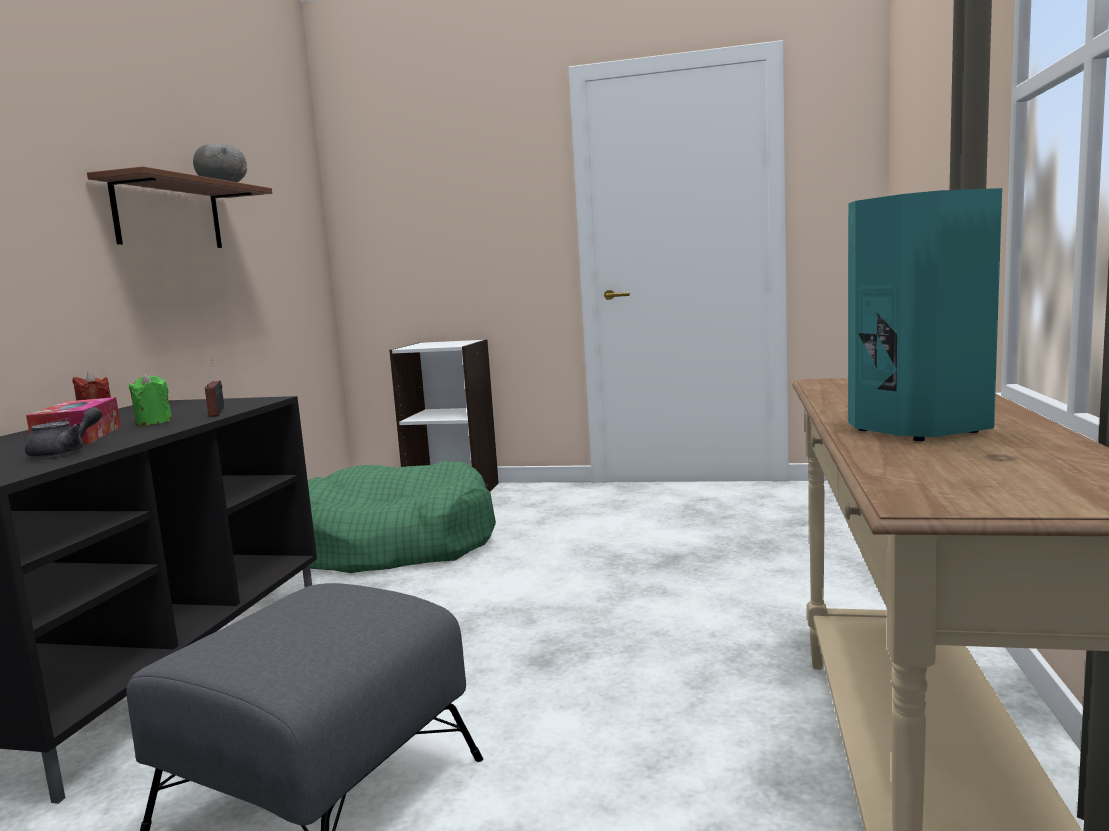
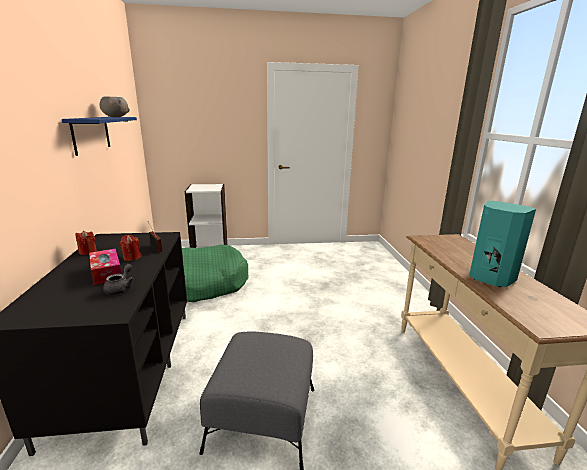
camera: 20 degrees left, 10 degrees up
brown shelf [87,166,272,248] -> blue shelf [62,117,137,156]
green candle [129,373,172,426] -> red candle [119,235,141,261]

